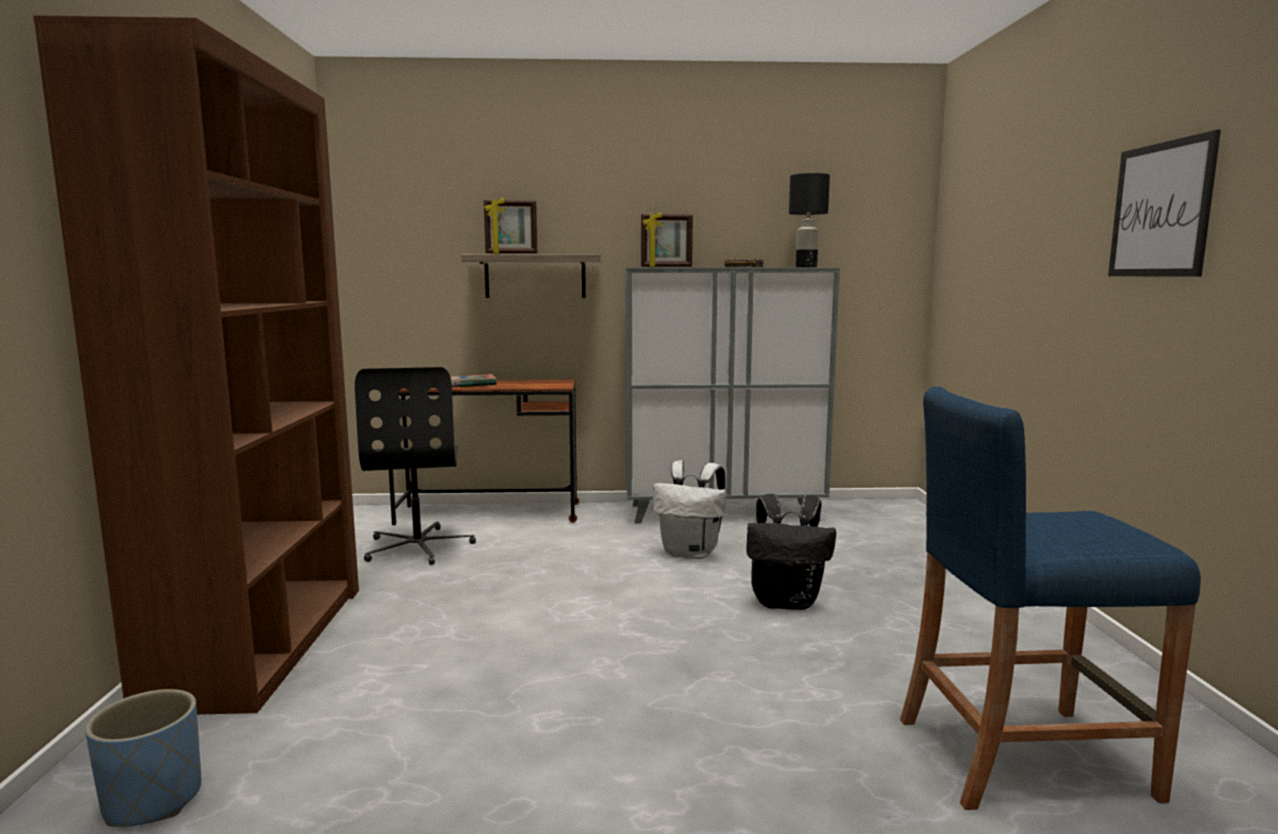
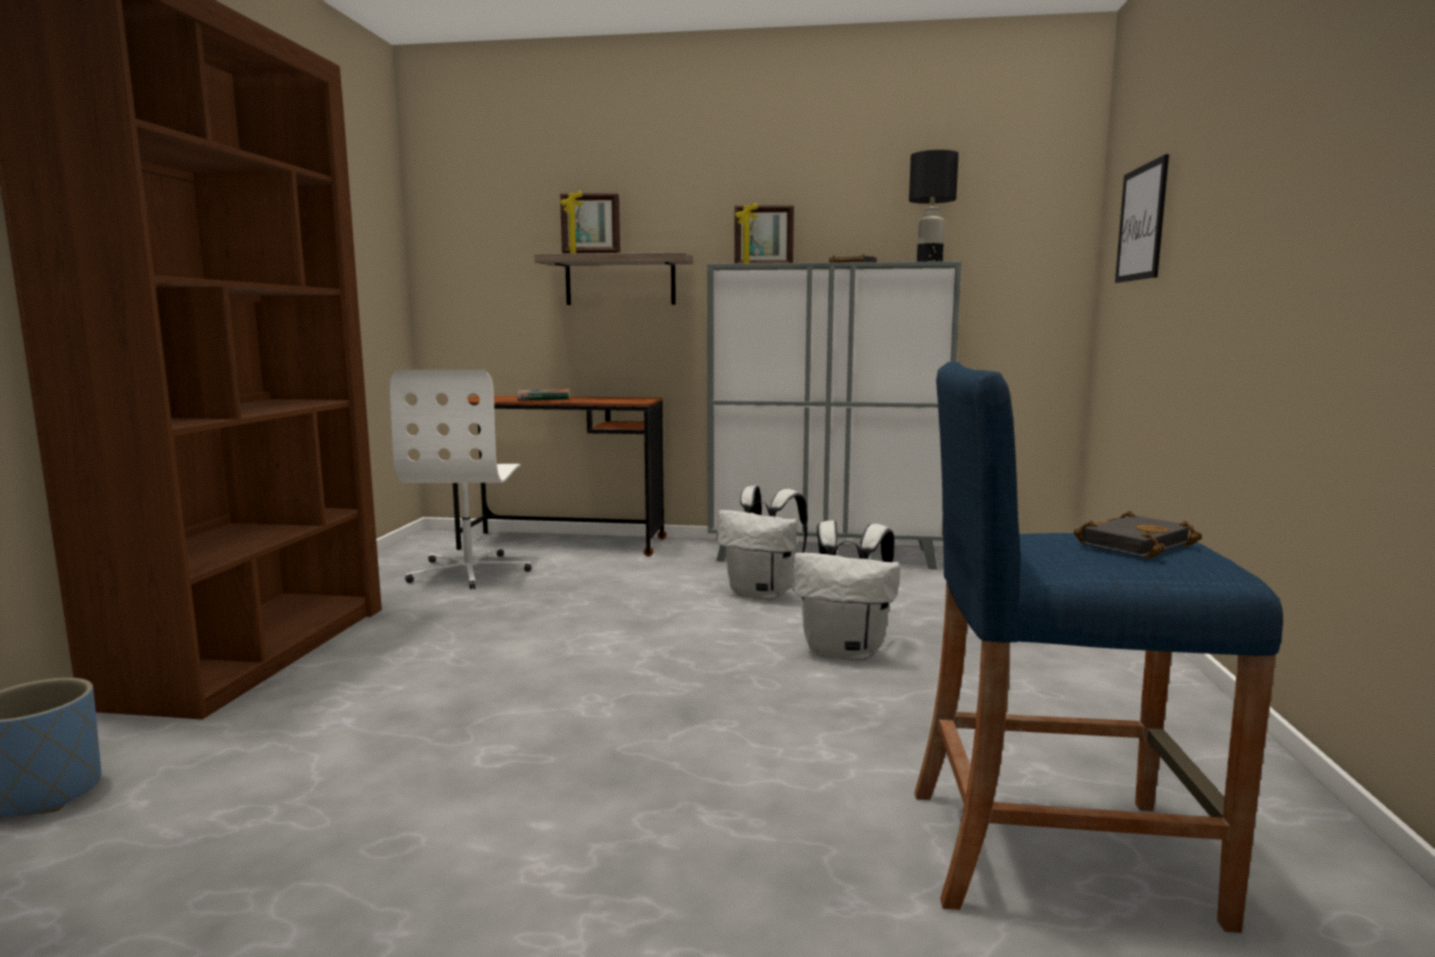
camera: 10 degrees right, 0 degrees up
black office chair [355,367,476,565] -> white office chair [390,370,532,589]
black backpack [747,494,836,610] -> white backpack [793,520,900,661]
picture [1108,130,1221,277] -> picture moved to [1115,154,1169,283]
none -> black book [1074,511,1202,559]

